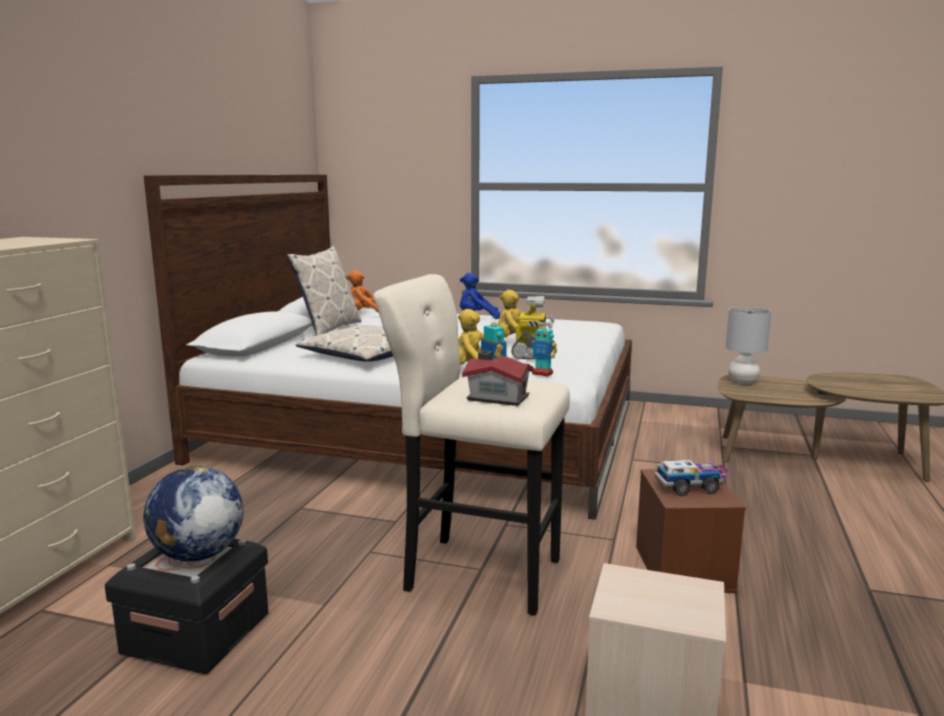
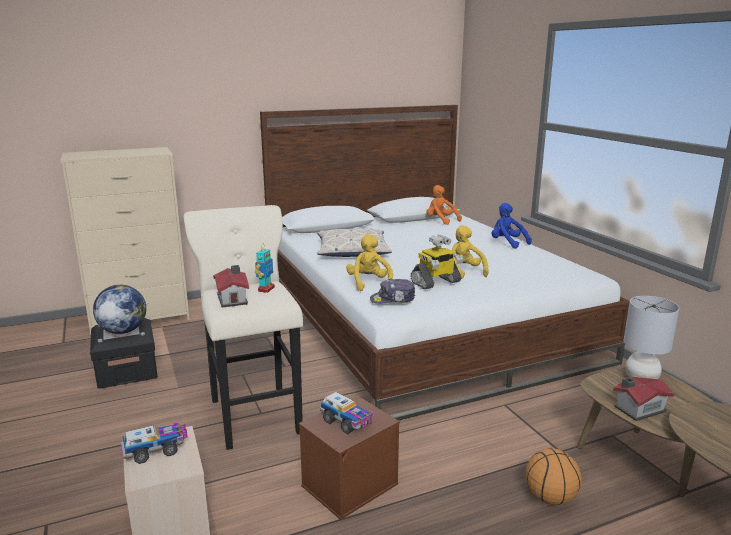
camera: 50 degrees right, 5 degrees up
pillow [287,246,361,336] -> none
toy robot [531,321,557,376] -> cap [370,278,415,304]
none -> toy truck [121,422,188,464]
none -> basketball [526,448,581,505]
none -> toy house [613,377,674,421]

